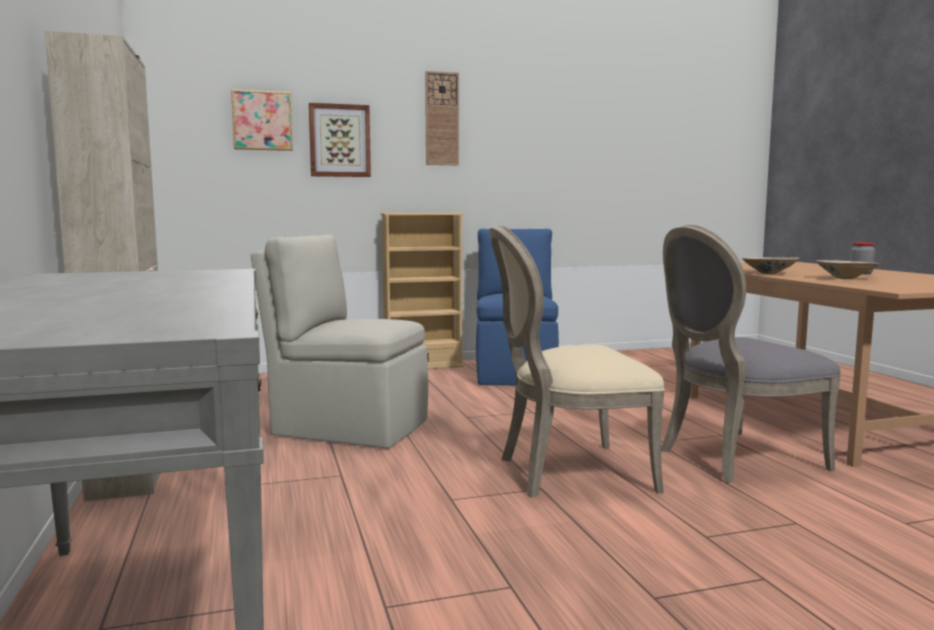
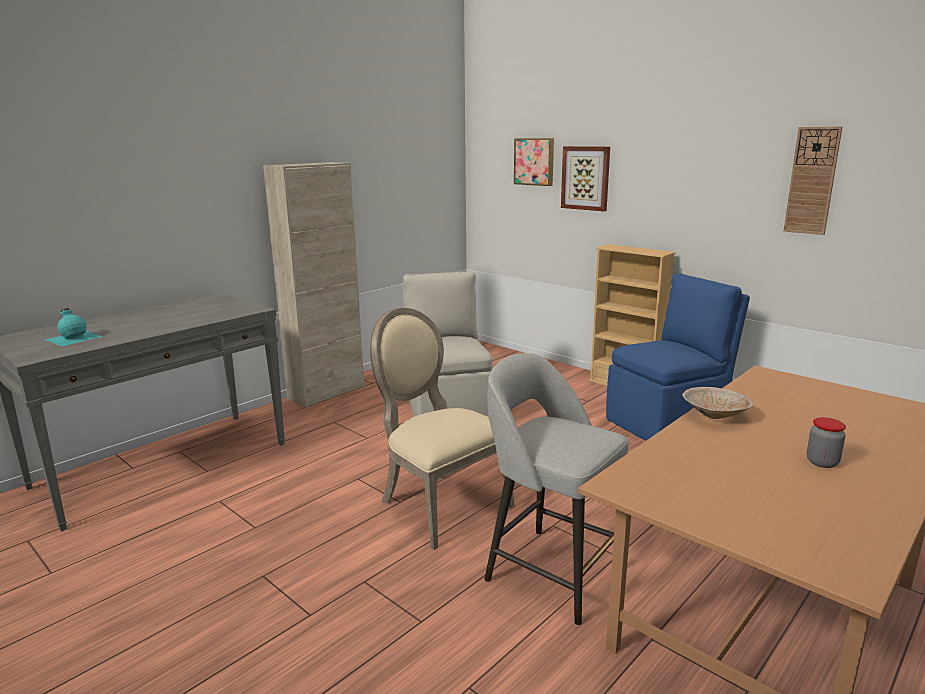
camera: 60 degrees right, 10 degrees up
wall clock [425,71,459,165] -> wall clock moved to [784,126,842,235]
grey chair [661,225,841,483] -> grey stool [484,353,628,625]
beige bowl [814,260,880,279] -> none
none -> turquoise bottle [45,308,102,346]

